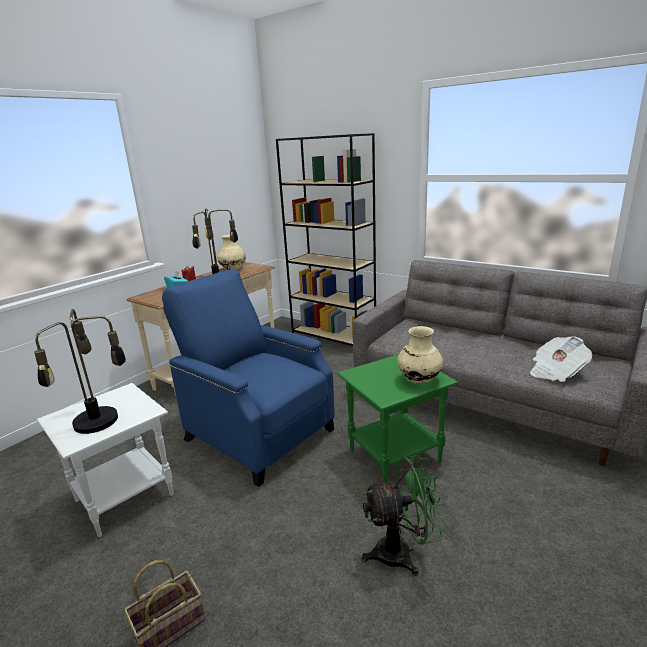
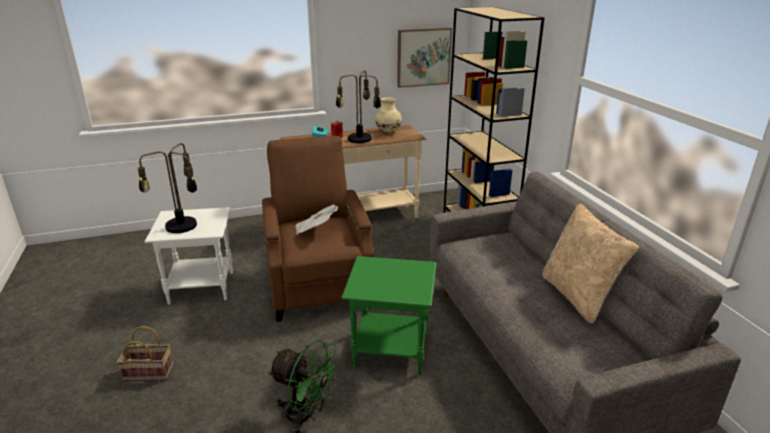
camera: 35 degrees right, 5 degrees up
blue armchair [162,269,334,487] -> brown armchair [262,136,374,322]
beige vase [397,326,443,383] -> none
newspaper [530,336,592,382] -> newspaper moved to [295,204,338,235]
none -> picture [397,28,452,88]
none -> beige pillow [543,203,639,323]

